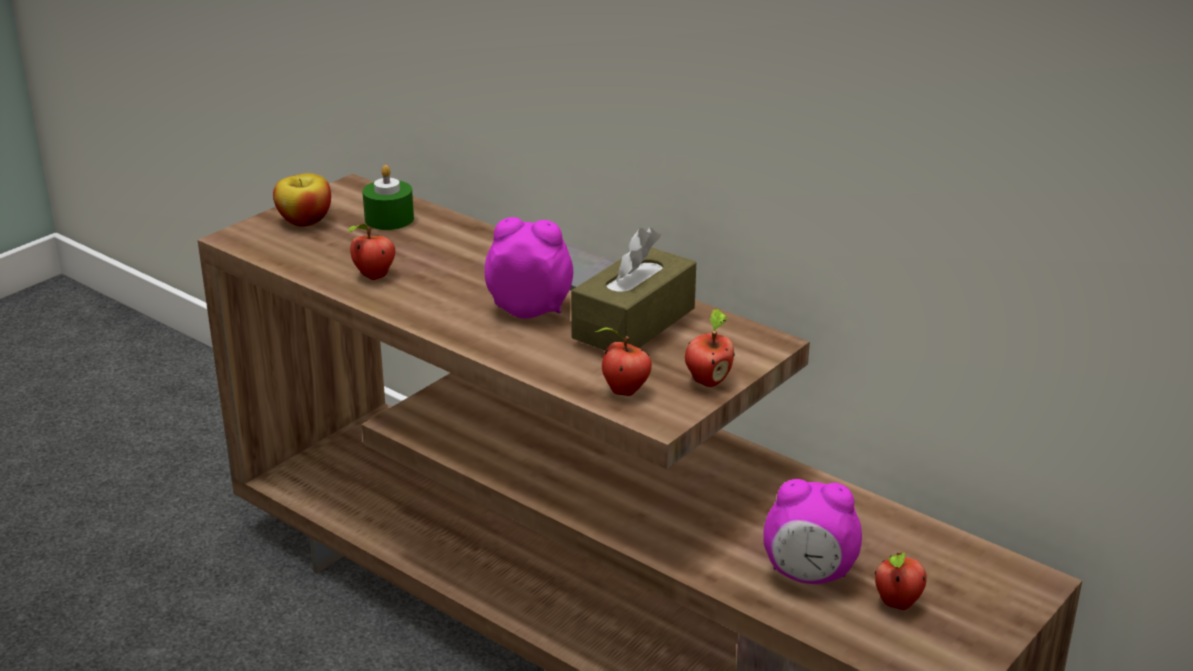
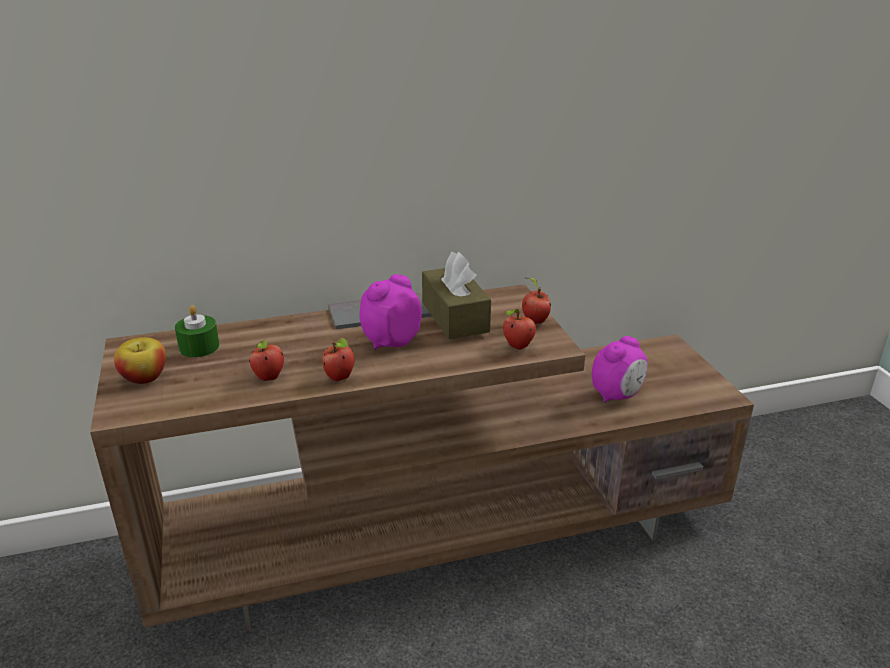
camera: 55 degrees left, 0 degrees up
apple [875,552,927,610] -> apple moved to [322,338,354,381]

